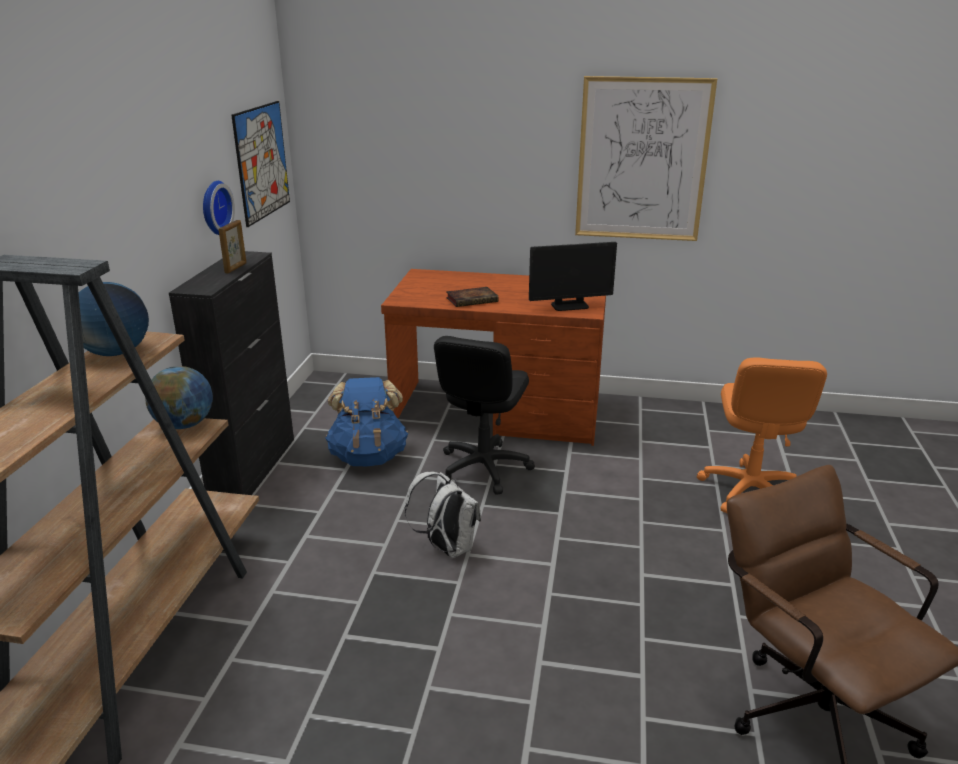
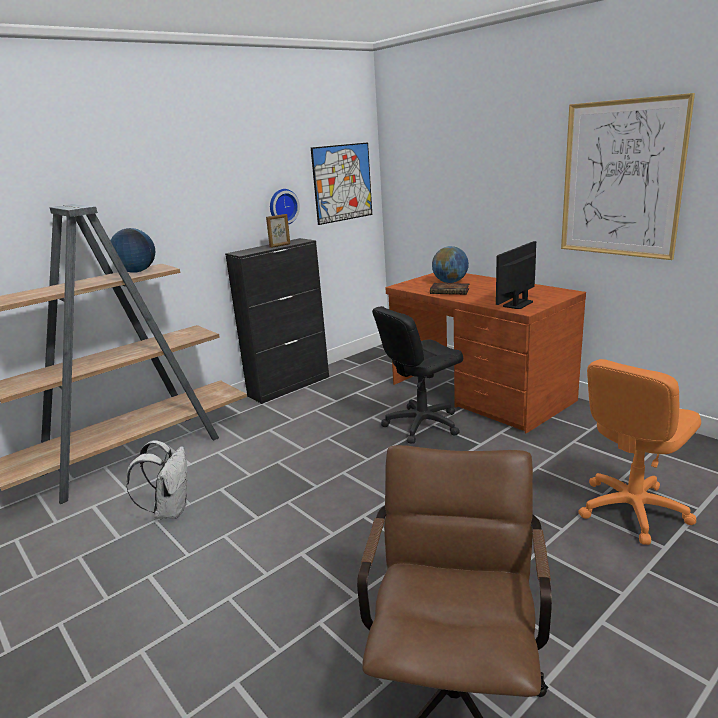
camera: 40 degrees right, 5 degrees down
globe [145,366,213,429] -> globe moved to [432,246,469,283]
blue backpack [326,377,408,466] -> none
white backpack [405,472,481,558] -> white backpack moved to [126,440,188,519]
monitor [529,242,617,311] -> monitor turned 105 degrees clockwise [496,241,536,309]

